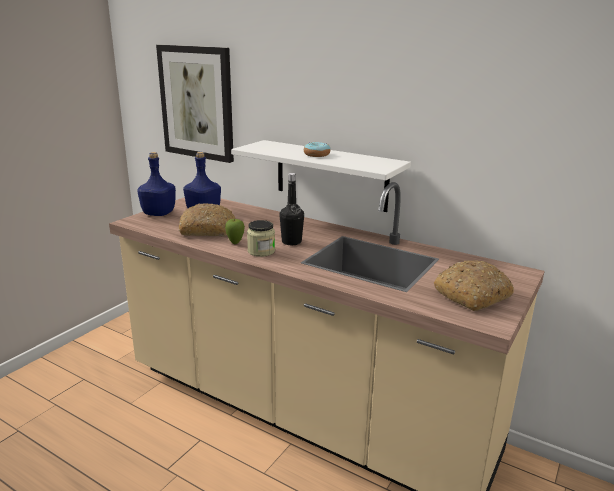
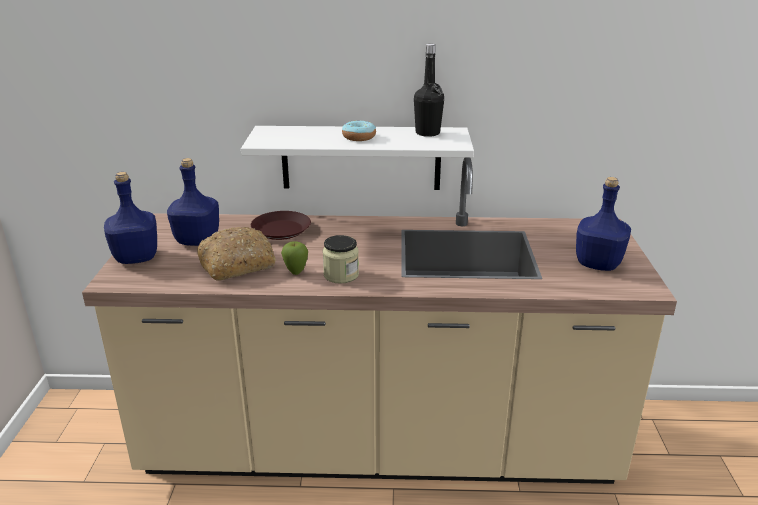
camera: 30 degrees left, 5 degrees up
picture [156,45,234,163] -> none
black bottle [280,173,304,245] -> black bottle moved to [414,44,444,137]
bread [434,260,514,311] -> blue bottle [576,177,631,271]
none -> brown plate [251,211,311,240]

